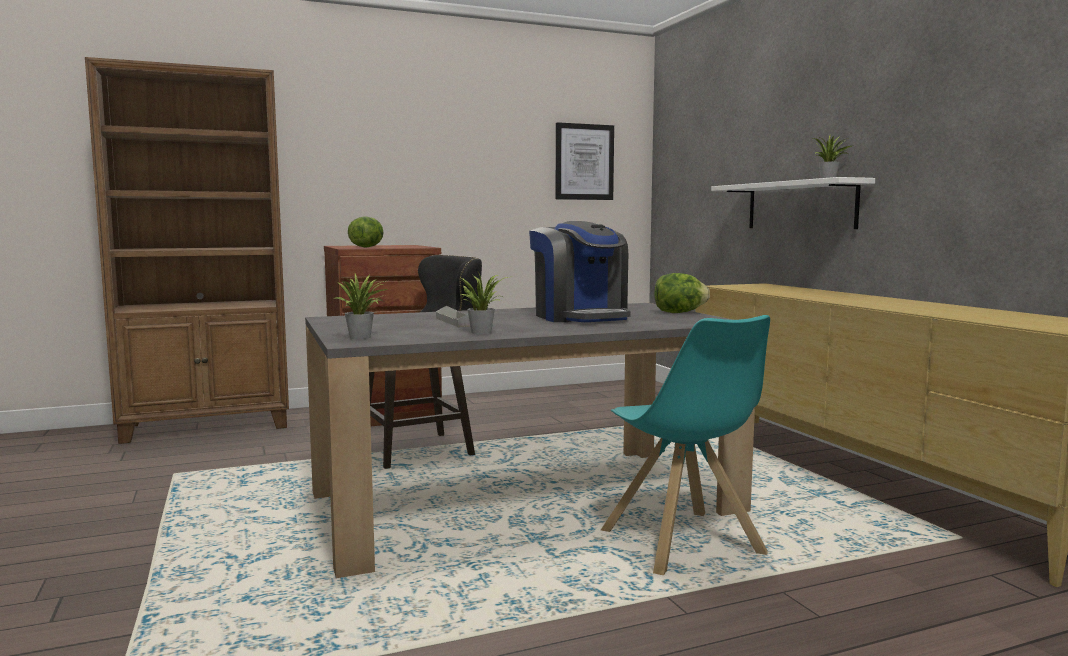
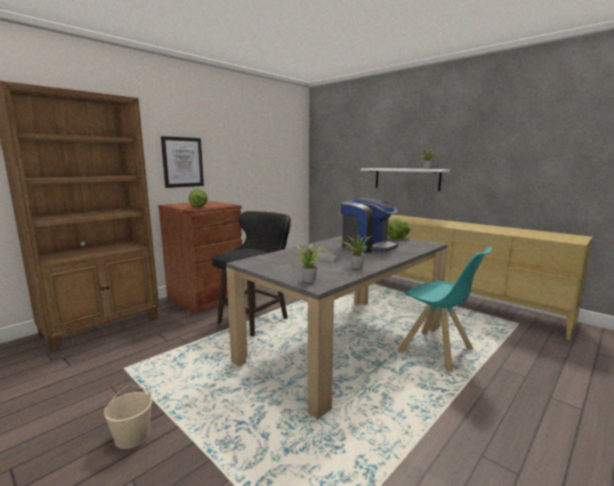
camera: 25 degrees left, 5 degrees up
picture [556,122,614,200] -> picture moved to [161,136,204,188]
none -> beige bucket [104,385,152,449]

